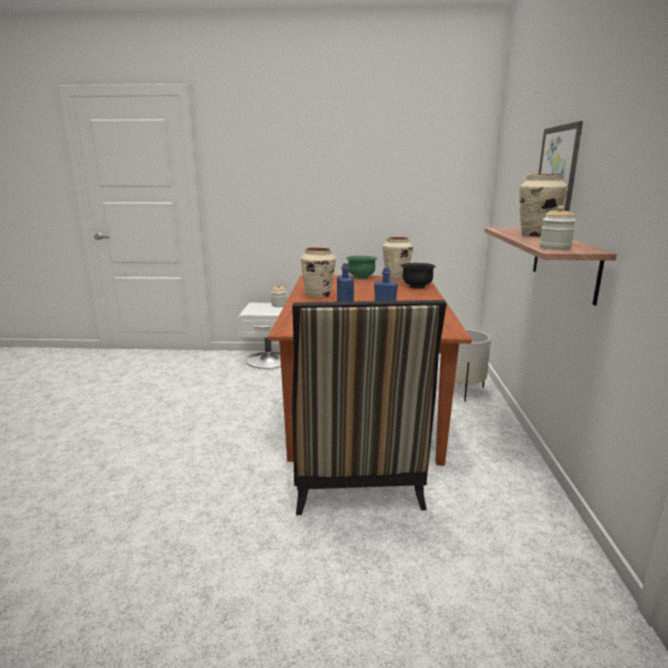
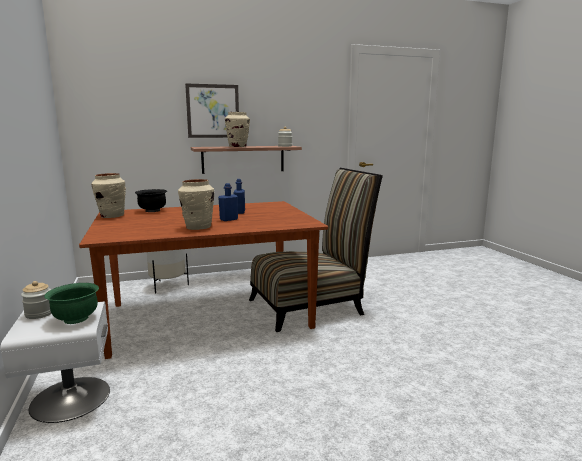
camera: 110 degrees left, 5 degrees down
green bowl [346,256,377,279] -> green bowl moved to [44,283,99,324]

